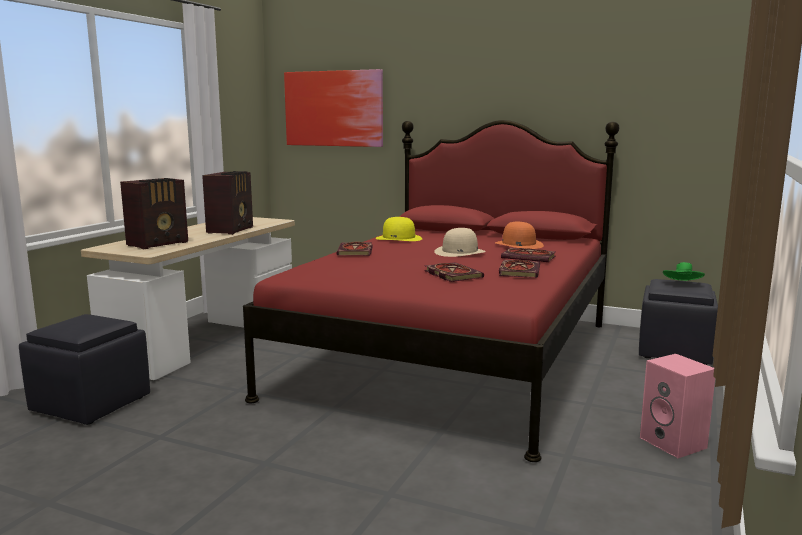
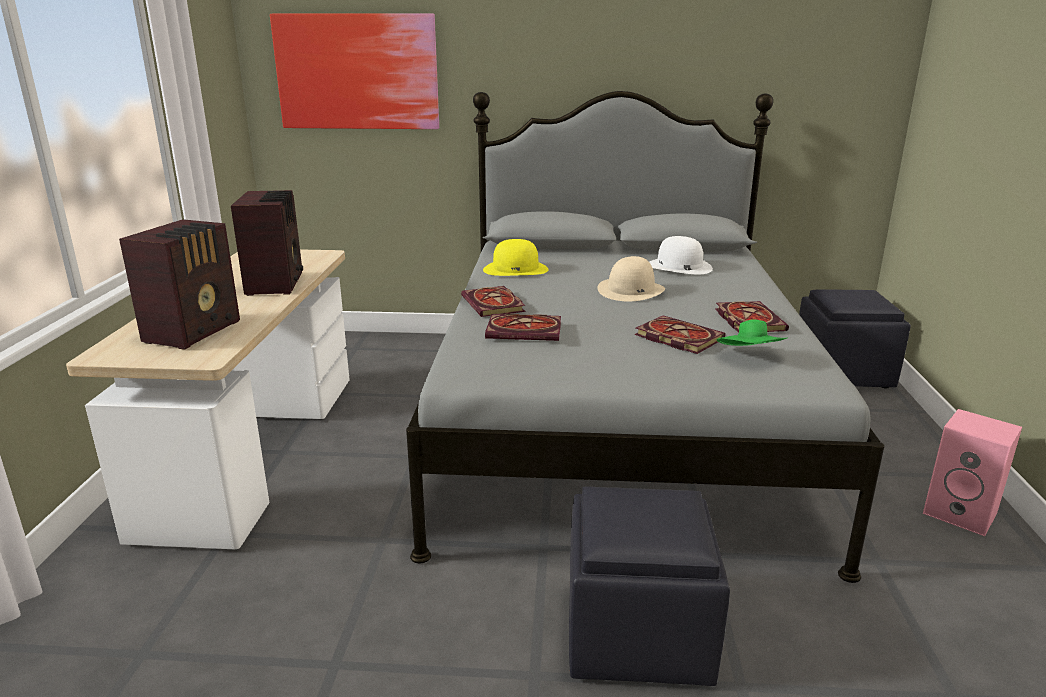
camera: 20 degrees left, 10 degrees up
black ottoman [19,314,150,425] -> black ottoman moved to [569,486,730,686]
red bed [243,120,619,462] -> grey bed [406,91,885,583]
orange hat [495,222,544,249] -> white hat [650,236,713,274]
book [501,248,556,262] -> book moved to [485,314,561,341]
green hat [663,262,705,281] -> green hat moved to [717,319,787,346]

